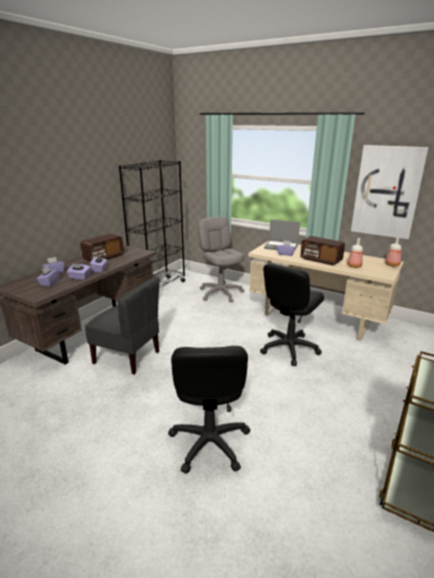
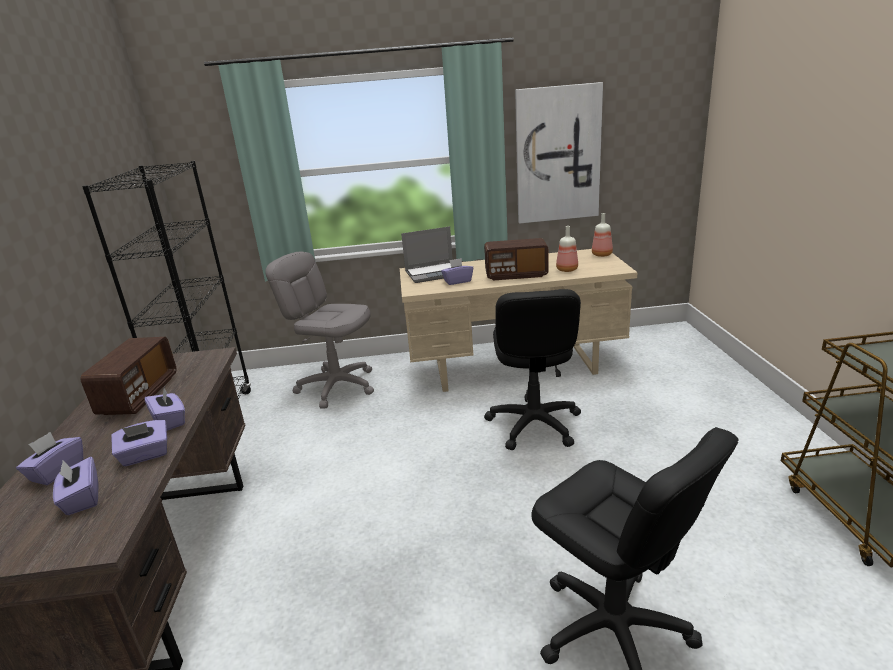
camera: 35 degrees left, 0 degrees up
grey chair [85,277,159,375] -> none

